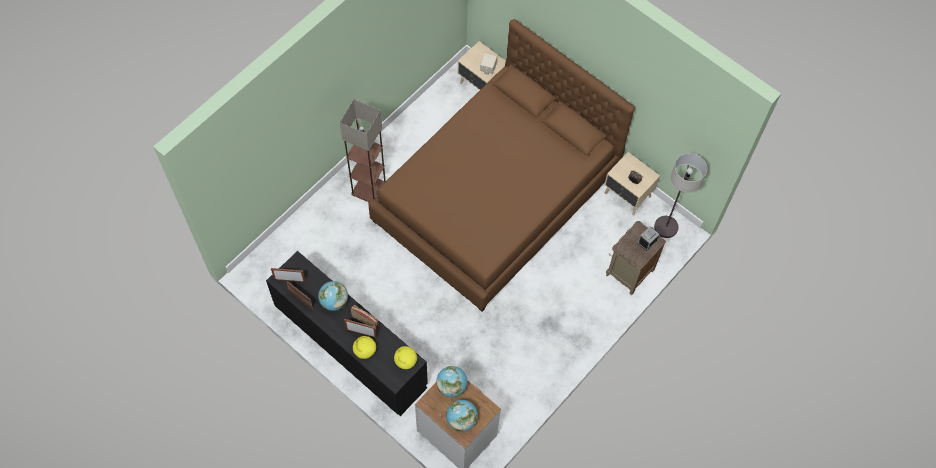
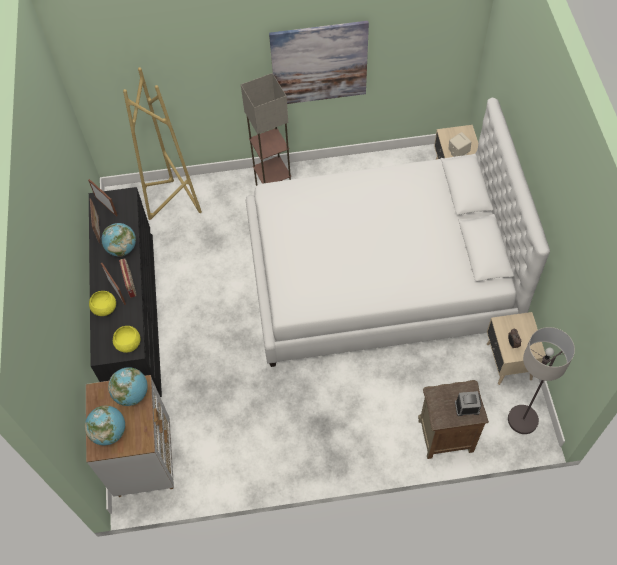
camera: 45 degrees right, 5 degrees down
brown bed [368,19,635,312] -> white bed [246,98,550,367]
none -> yellow clothes rack [123,67,202,220]
none -> picture [269,21,369,104]

